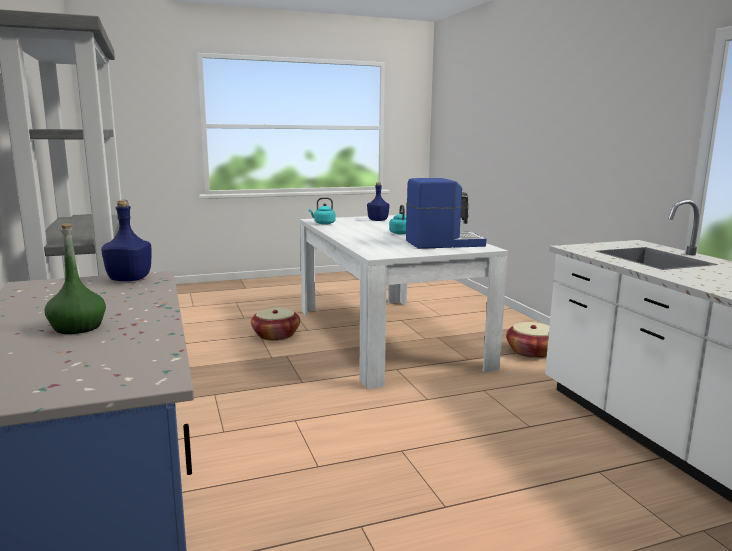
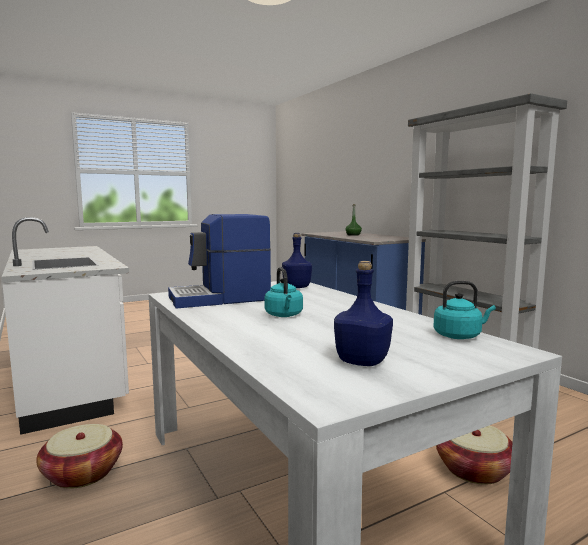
camera: 170 degrees right, 5 degrees down
blue bottle [101,200,152,281] -> blue bottle moved to [282,233,312,288]

